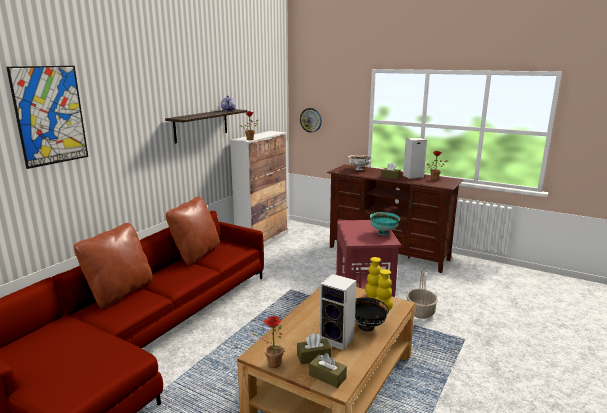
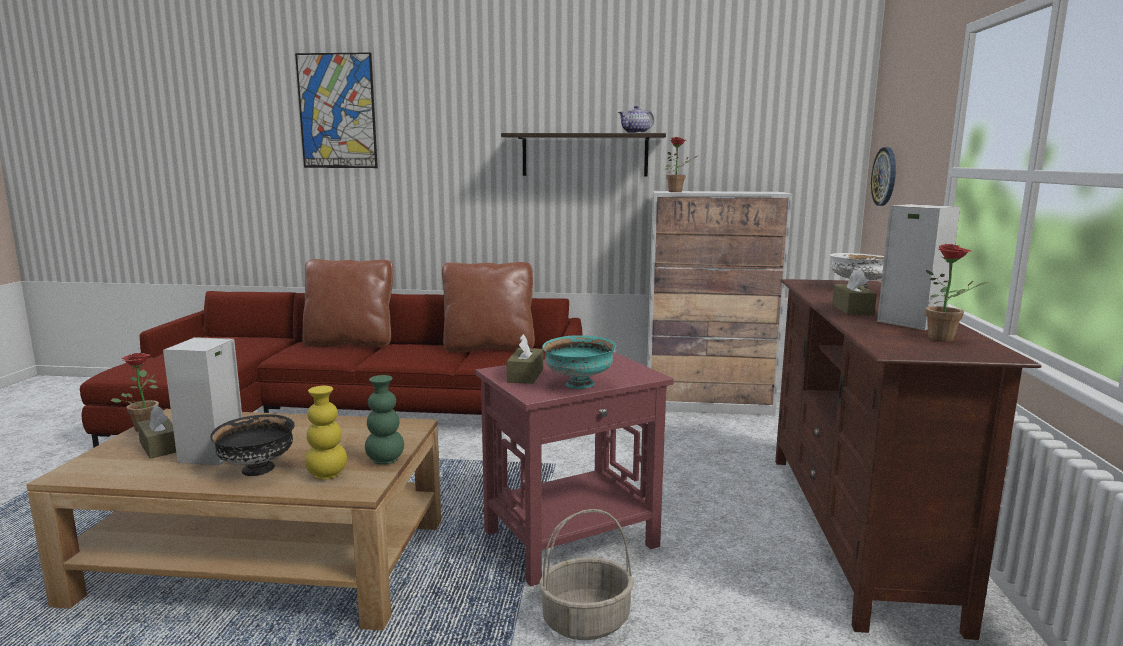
camera: 65 degrees right, 5 degrees down
brown tissue box [309,353,347,388] -> brown tissue box moved to [507,334,543,384]
yellow vase [365,257,382,298] -> green vase [365,375,404,465]

